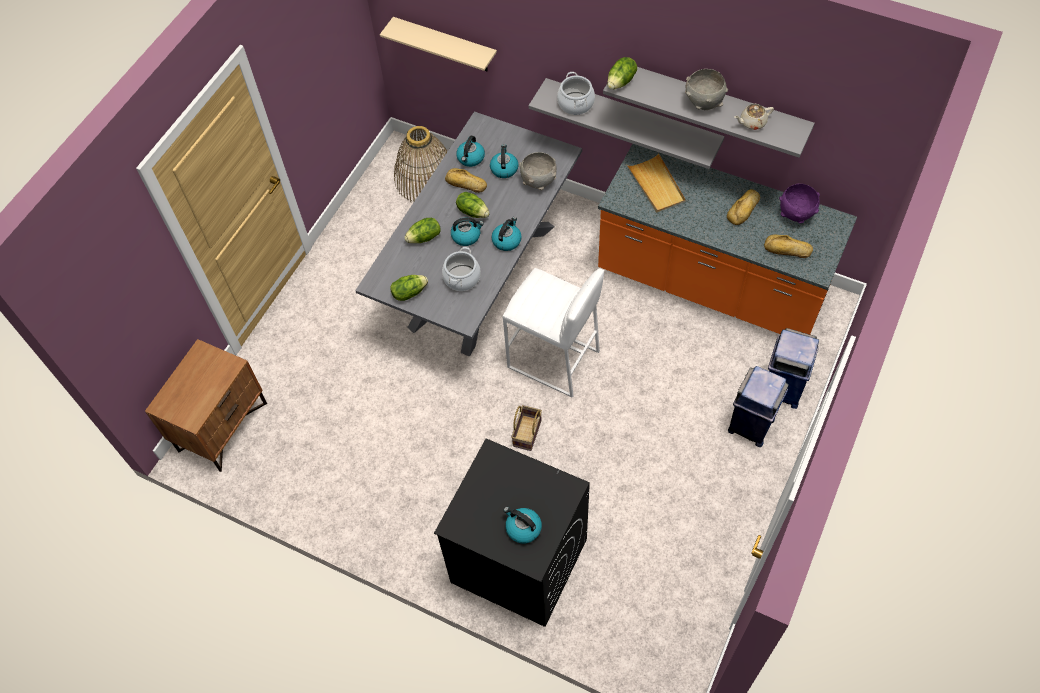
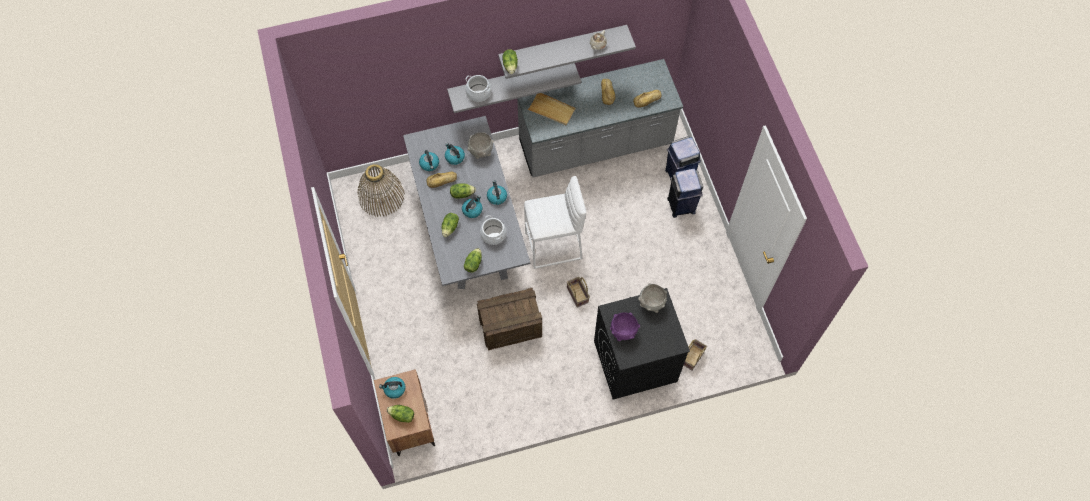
camera: 45 degrees left, 5 degrees up
beige shelf [380,17,497,71] -> none
kettle [503,506,542,544] -> kettle moved to [379,377,406,399]
orange counter [598,144,857,335] -> grey counter [517,59,683,177]
grey bowl [685,69,728,110] -> grey bowl moved to [638,283,667,313]
purple bowl [779,184,820,224] -> purple bowl moved to [610,312,640,341]
none -> lettuce [387,405,414,423]
none -> crate [477,288,542,350]
none -> basket [683,339,707,370]

